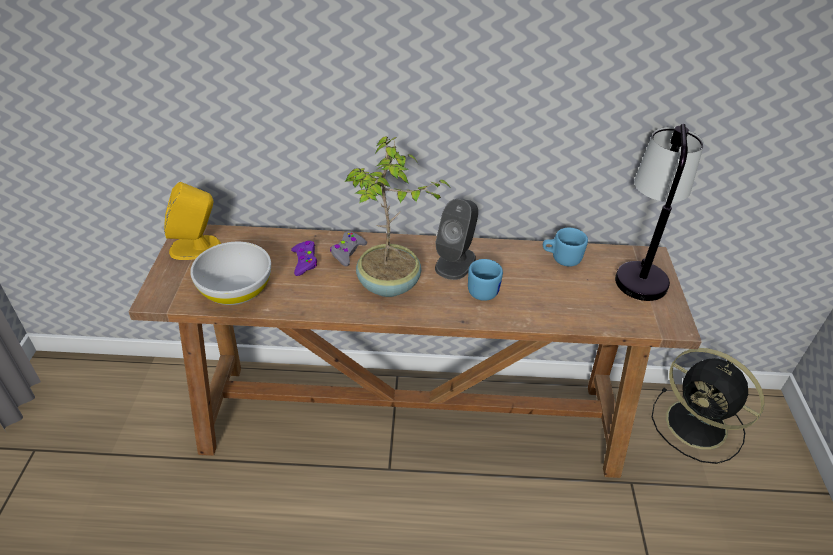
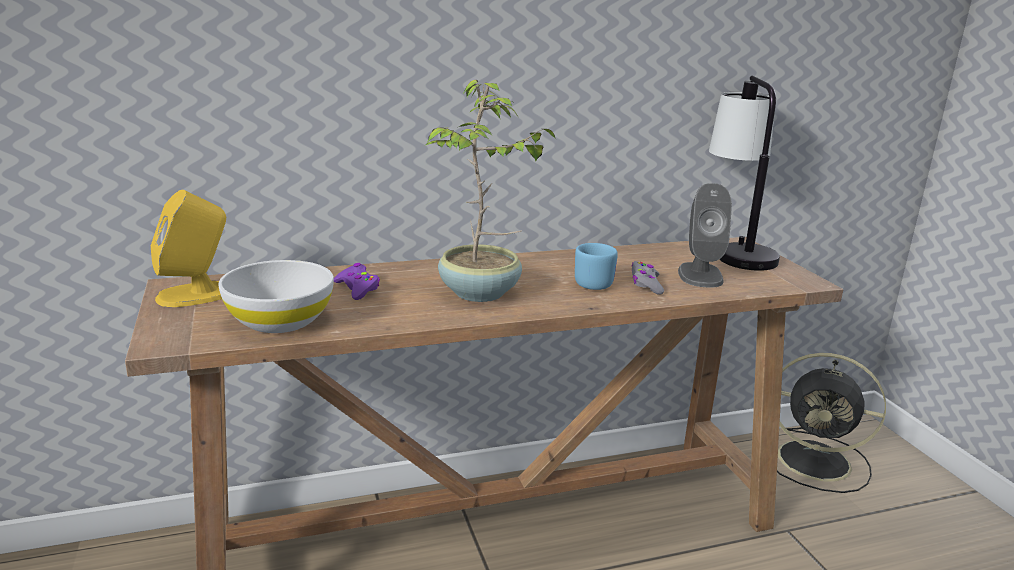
camera: 20 degrees left, 20 degrees down
grey game controller [330,231,367,266] -> grey game controller moved to [631,261,664,295]
grey speaker [435,199,478,280] -> grey speaker moved to [678,183,732,288]
blue mug [543,228,588,267] -> none

